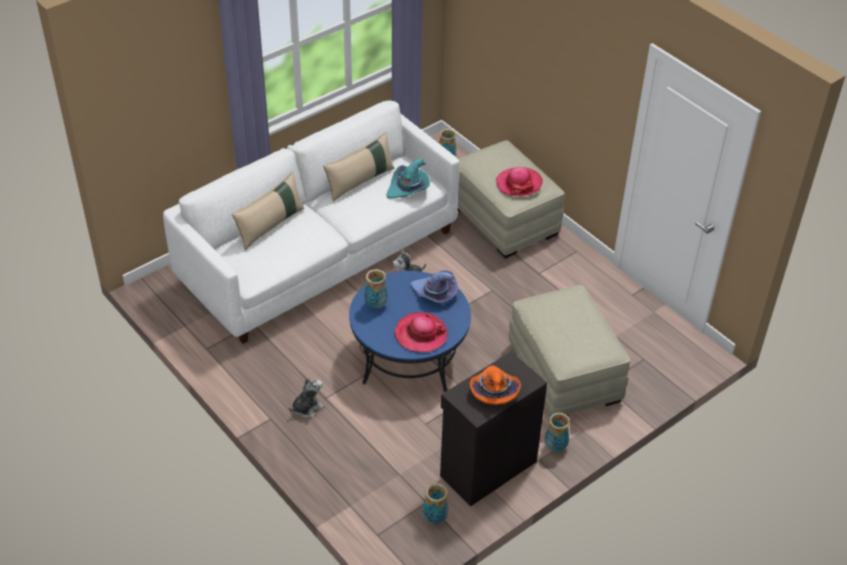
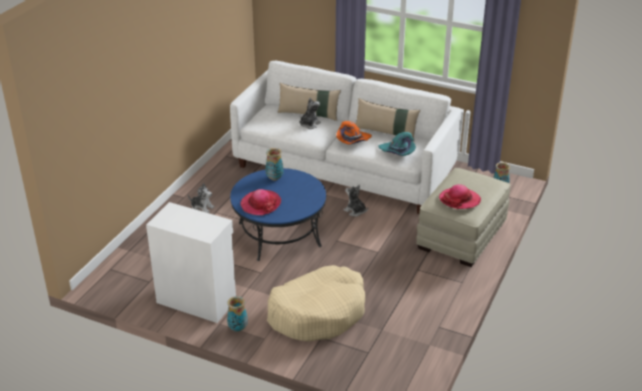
camera: 65 degrees right, 10 degrees down
purple hat [410,270,459,304] -> none
vase [423,483,449,524] -> none
black cabinet [440,351,547,506] -> white cabinet [146,202,236,323]
orange hat [470,365,521,405] -> orange hat moved to [336,121,372,144]
beige ottoman [508,285,630,416] -> beige dog bed [267,265,365,341]
none -> plush toy [299,98,321,129]

